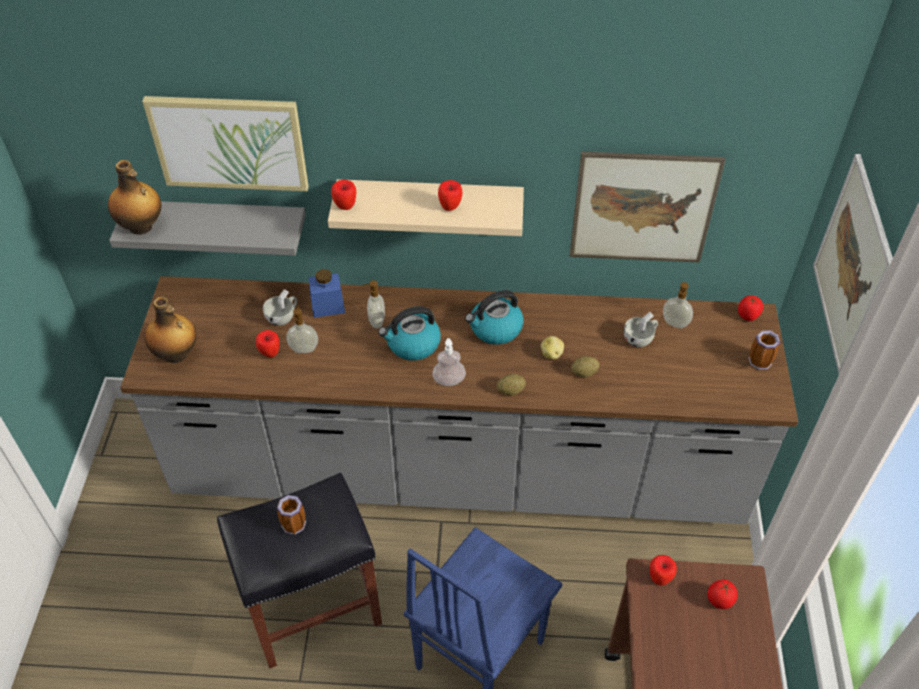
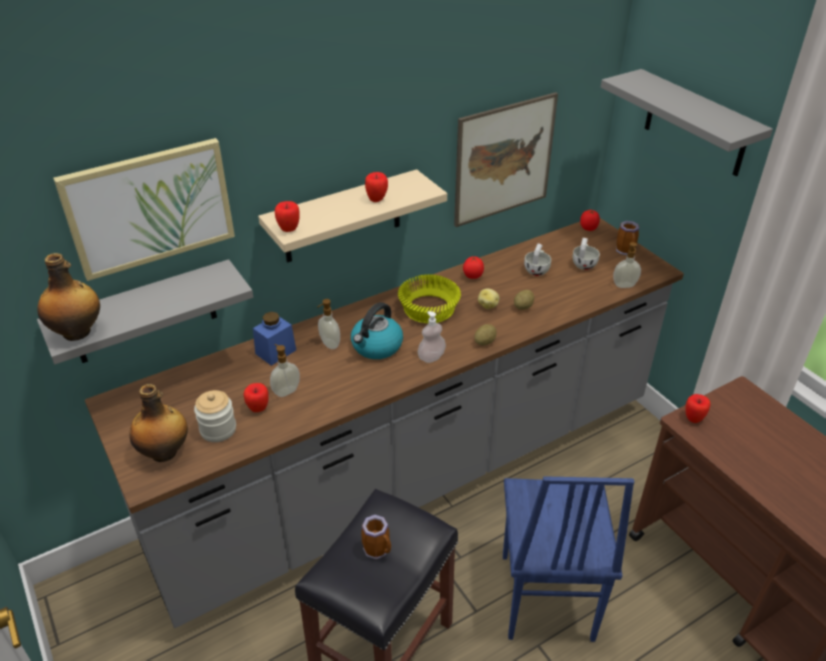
camera: 35 degrees left, 10 degrees down
white cup [263,289,297,326] -> white cup moved to [572,238,600,270]
kettle [465,290,524,345] -> yellow bowl [398,274,461,323]
soap dispenser [663,282,693,328] -> soap dispenser moved to [613,242,641,288]
tomato [707,579,738,609] -> tomato moved to [463,256,484,279]
picture [813,154,893,374] -> grey shelf [601,69,773,176]
none -> jar [194,390,236,442]

